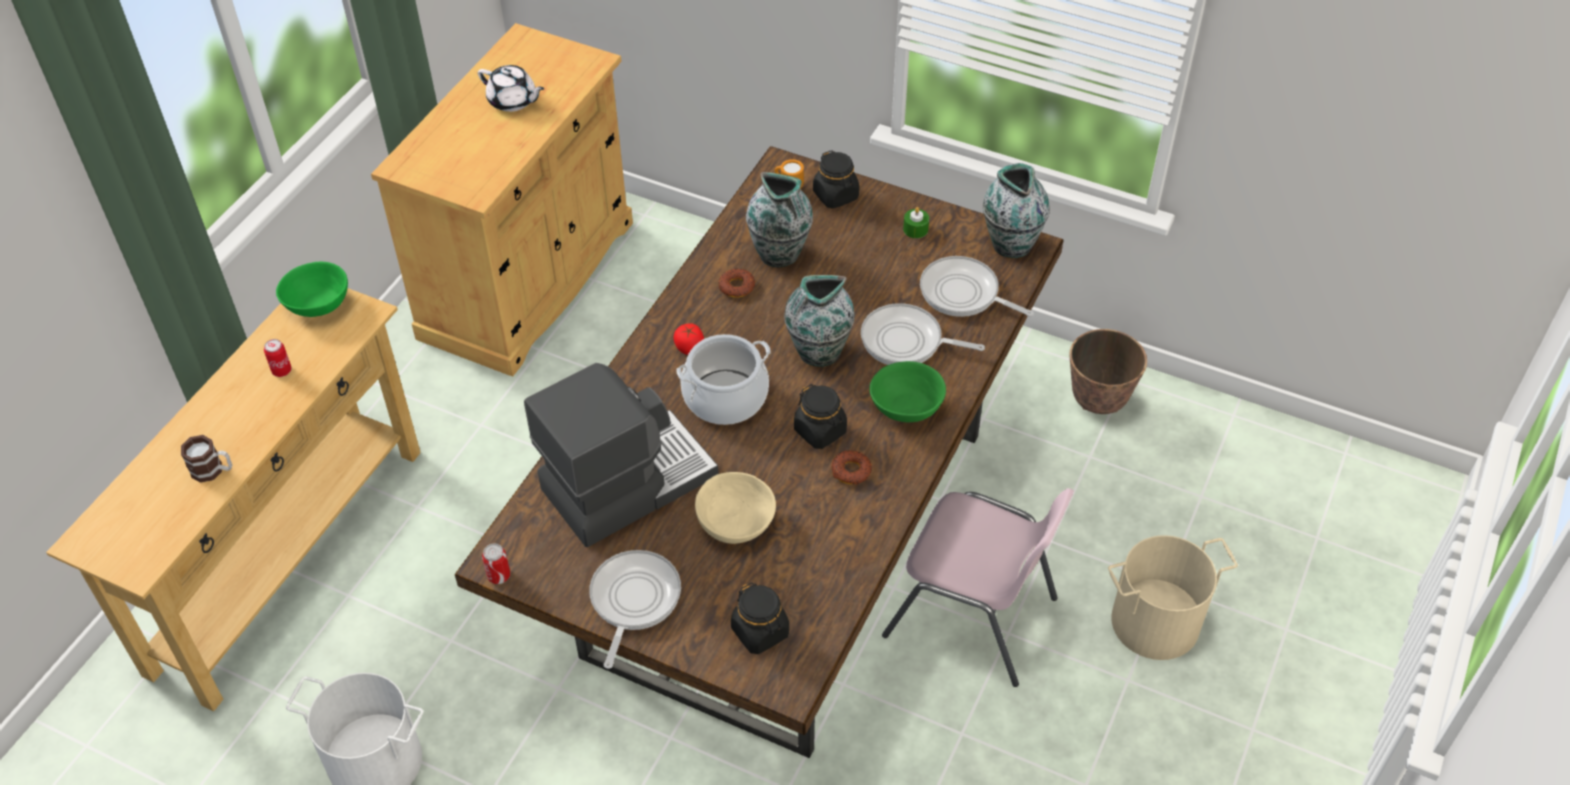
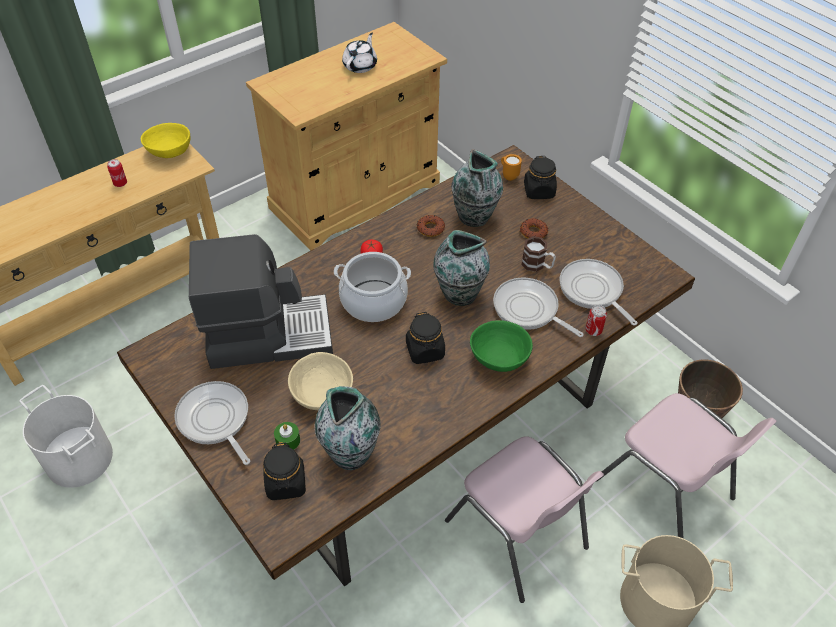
camera: 25 degrees right, 0 degrees up
mug [181,435,232,483] -> mug moved to [521,236,556,272]
green bowl [276,262,348,317] -> yellow bowl [141,123,190,158]
white teapot [478,65,544,112] -> white teapot turned 120 degrees counterclockwise [342,33,377,73]
can [482,544,510,584] -> can moved to [585,305,607,336]
frying pan [589,550,681,669] -> frying pan turned 75 degrees counterclockwise [174,381,251,465]
donut [831,450,872,484] -> donut moved to [520,218,548,239]
green candle [903,207,929,238] -> green candle moved to [274,422,300,450]
vase [983,163,1050,258] -> vase moved to [315,386,381,470]
none -> pink chair [596,393,776,539]

